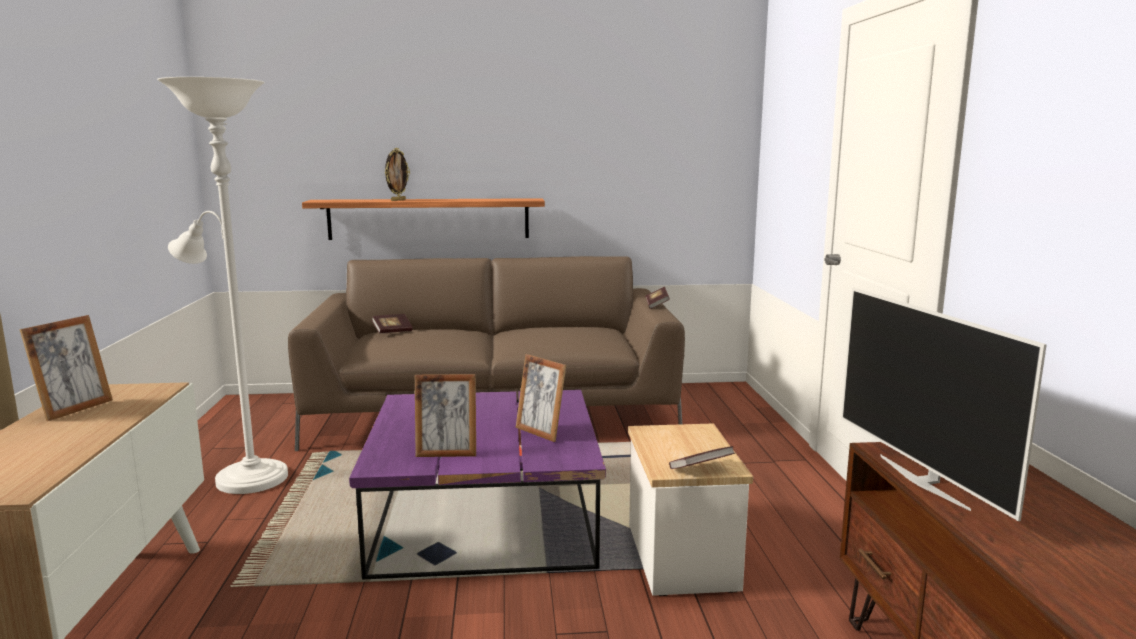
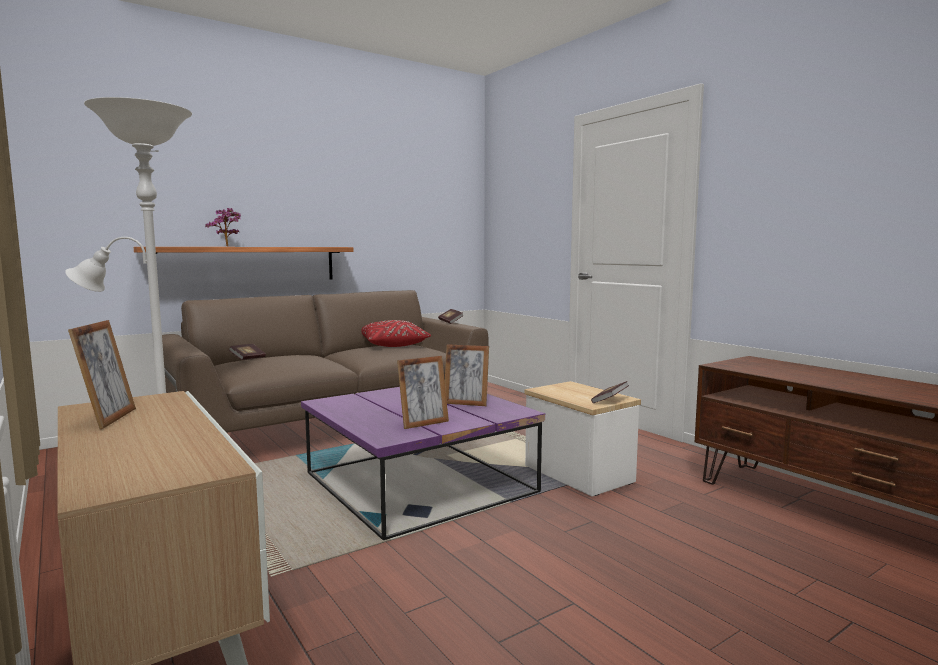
camera: 30 degrees left, 5 degrees down
picture frame [385,148,410,201] -> potted plant [205,208,241,246]
television [841,288,1047,521] -> none
none -> red pillow [361,320,431,347]

